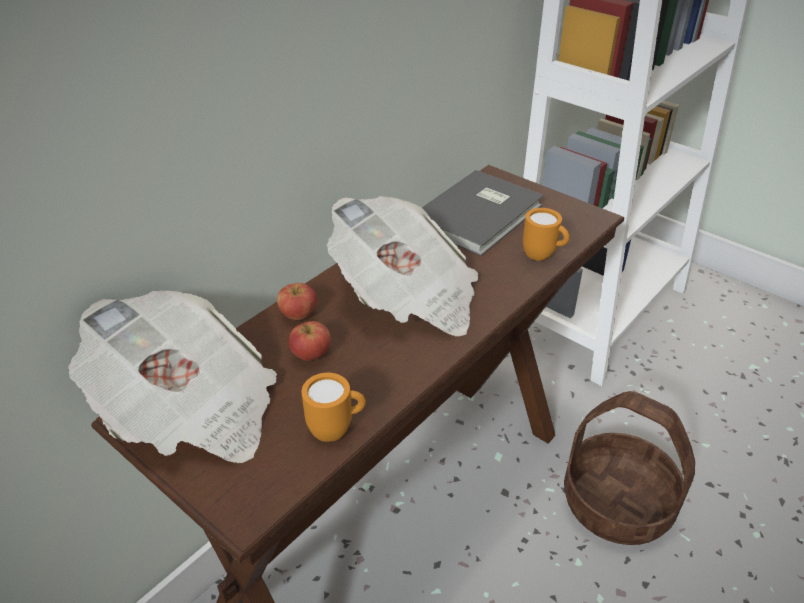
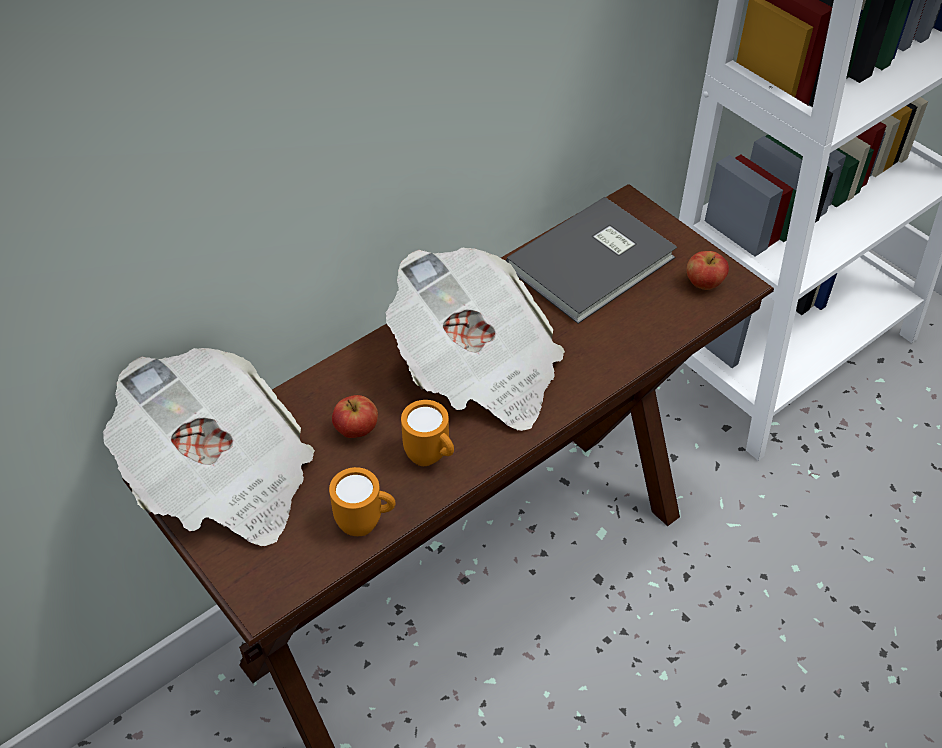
camera: 10 degrees right, 10 degrees up
apple [277,283,317,320] -> apple moved to [686,251,729,290]
orange mug [523,208,570,261] -> orange mug moved to [401,400,454,466]
basket [564,391,695,545] -> none

